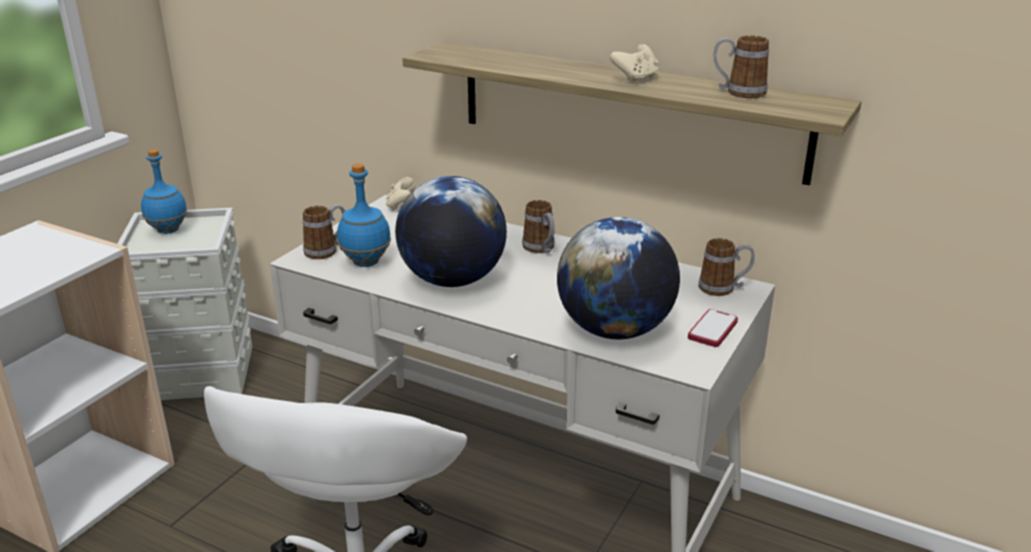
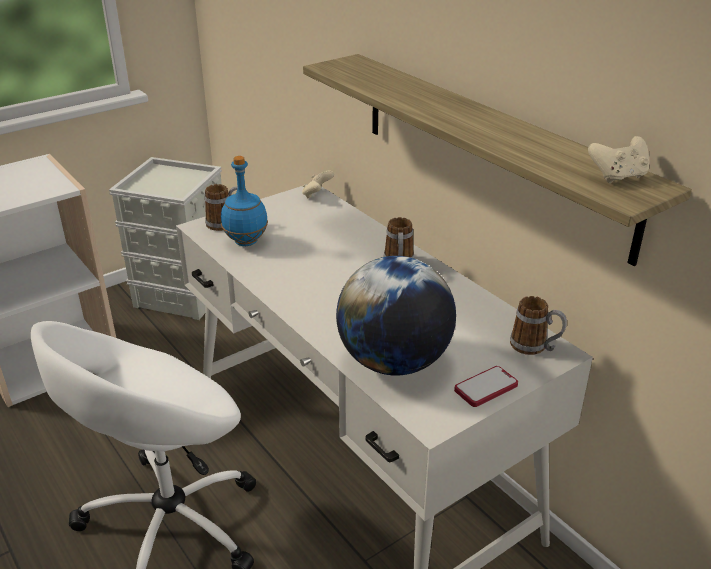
camera: 25 degrees right, 5 degrees up
blue bottle [141,149,187,234] -> none
globe [395,176,507,287] -> none
beige game controller [610,44,659,84] -> beige game controller moved to [588,136,649,184]
mug [714,35,769,98] -> none

